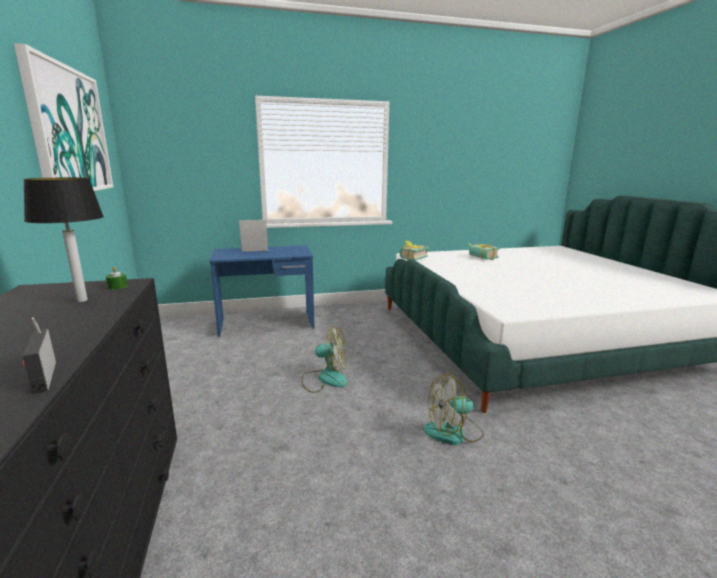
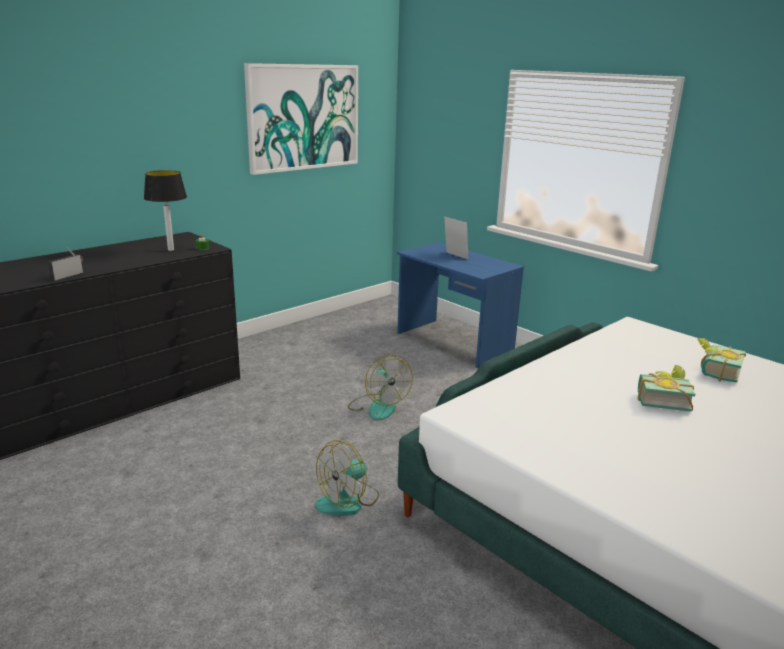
camera: 60 degrees right, 5 degrees up
book [399,241,429,260] -> book moved to [638,365,695,412]
fan [423,374,484,445] -> fan turned 90 degrees counterclockwise [315,440,379,516]

